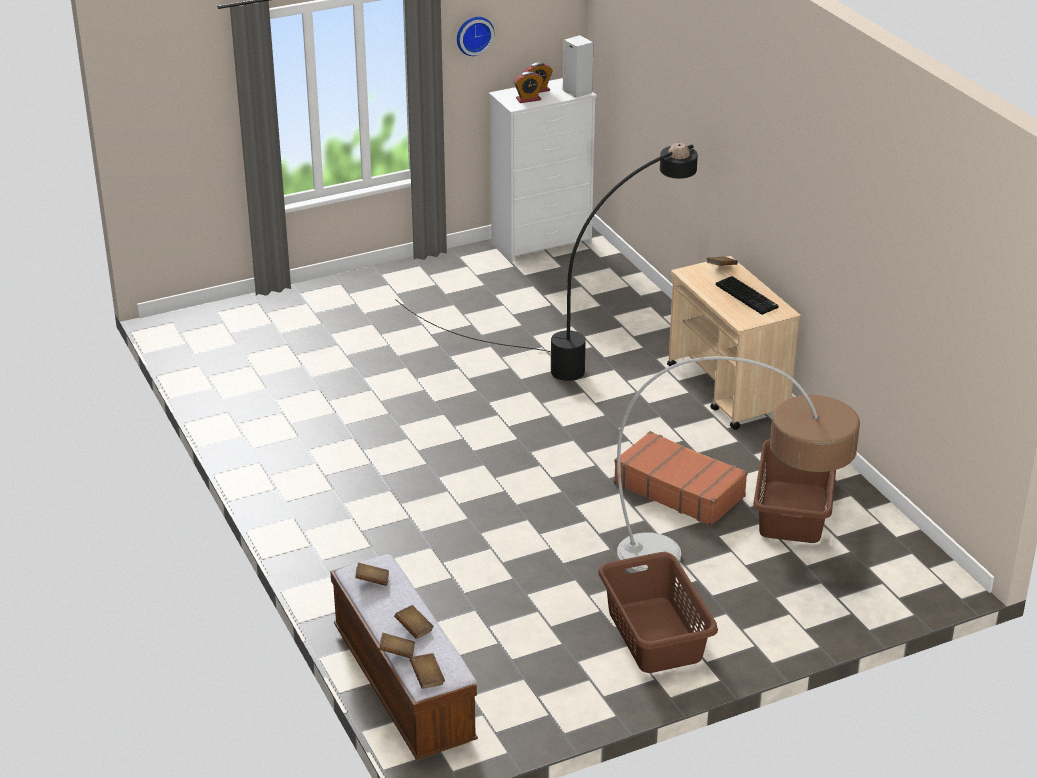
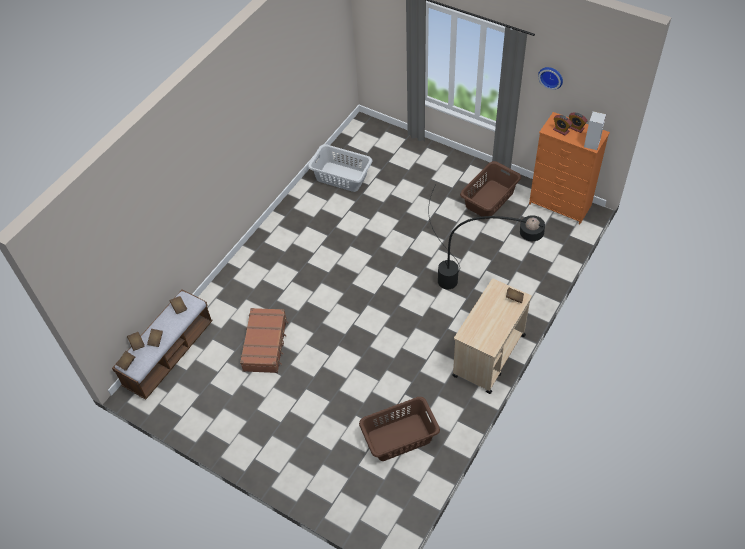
camera: 60 degrees right, 20 degrees up
white dresser [489,78,597,262] -> orange dresser [529,112,610,224]
brown laundry basket [598,552,718,673] -> brown laundry basket moved to [460,161,521,219]
brown suitcase [614,431,748,526] -> brown suitcase moved to [240,308,288,373]
floor lamp [617,356,860,573] -> none
keyboard [716,276,779,315] -> none
none -> grey laundry basket [308,144,372,192]

